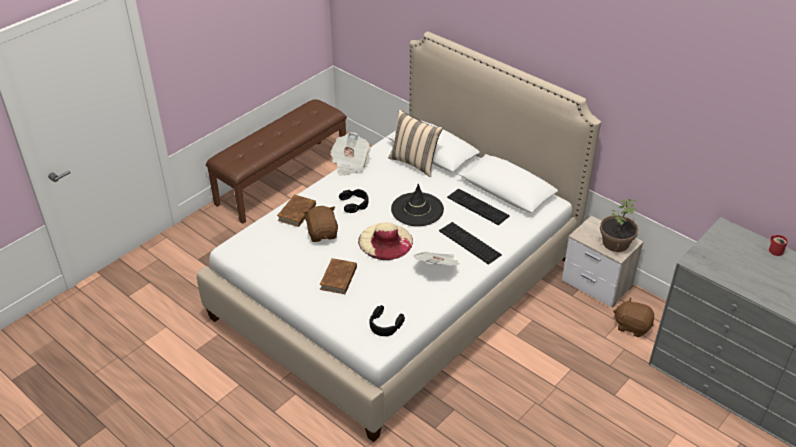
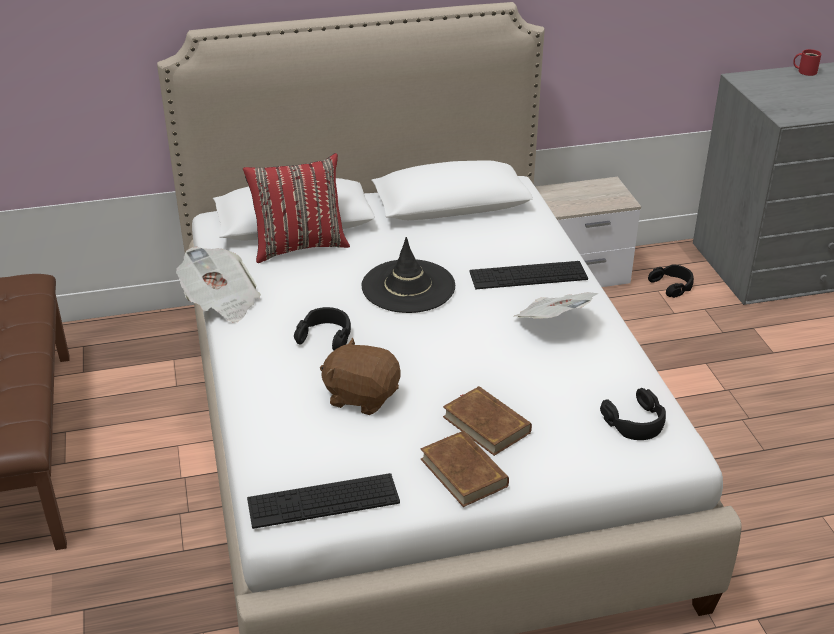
camera: 55 degrees left, 5 degrees down
brown book [277,195,316,227] -> brown book moved to [420,430,509,507]
beige hat [358,222,413,260] -> none
beige pillow [388,110,443,178] -> red pillow [243,153,350,263]
keyboard [447,189,510,225] -> keyboard moved to [247,473,400,529]
potted plant [600,199,638,252] -> none
brown plush toy [613,297,654,337] -> black headphones [648,264,694,298]

